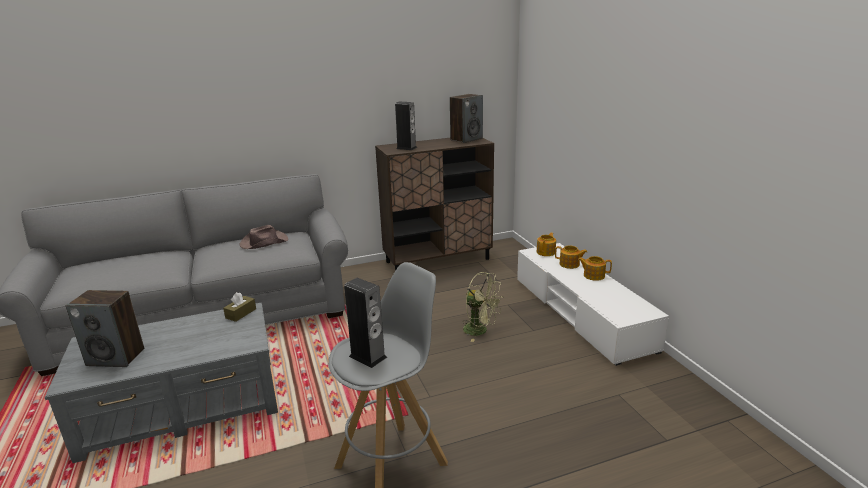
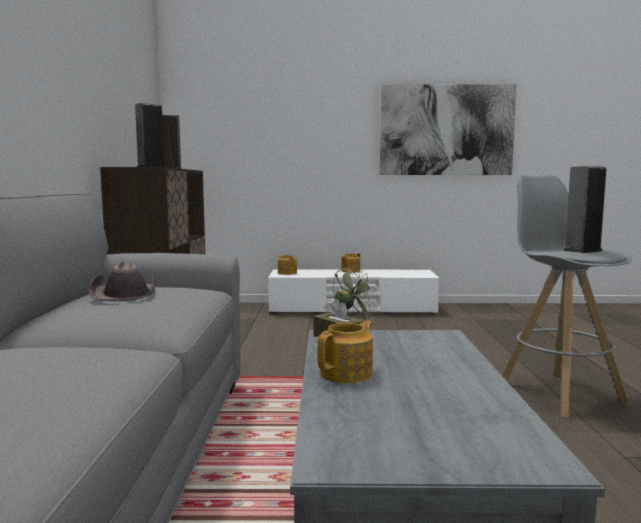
camera: 70 degrees left, 15 degrees down
speaker [65,290,144,367] -> none
teapot [555,246,587,269] -> teapot moved to [317,320,373,383]
none -> picture [380,84,516,175]

